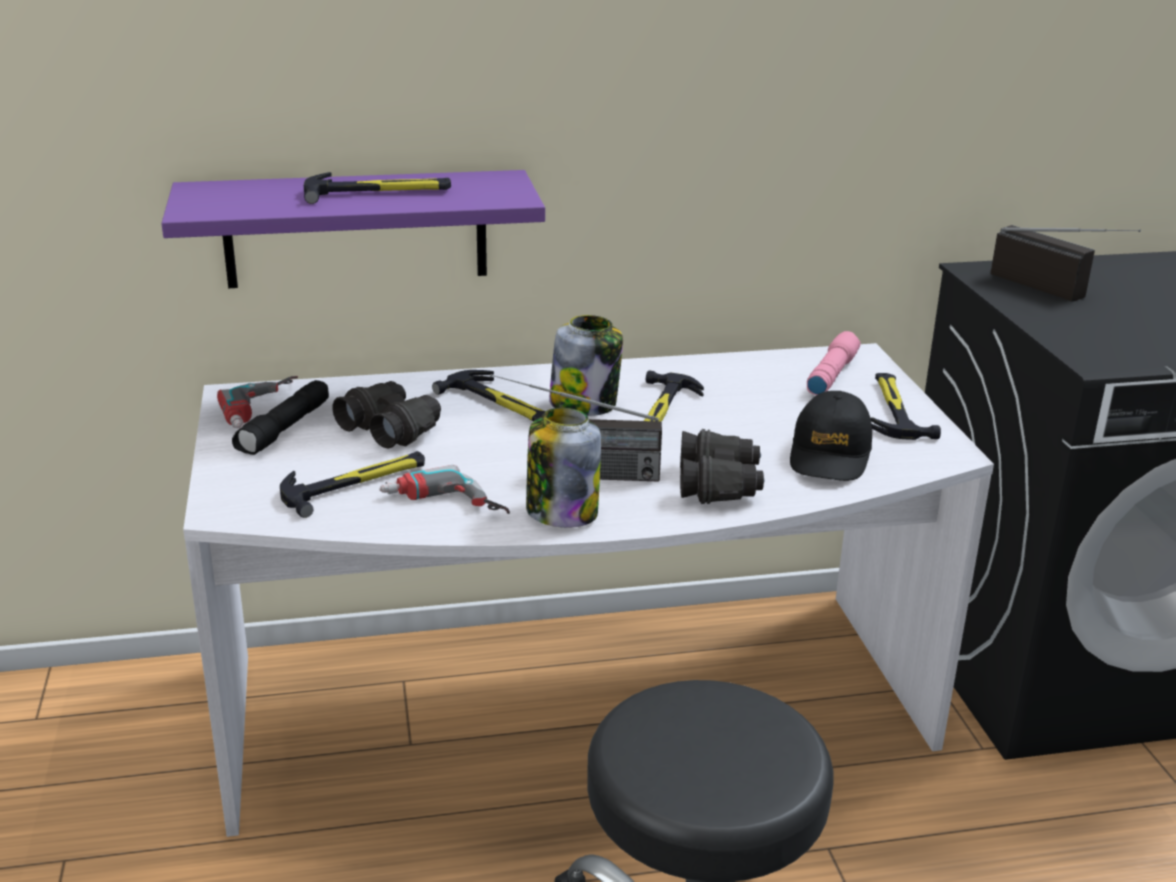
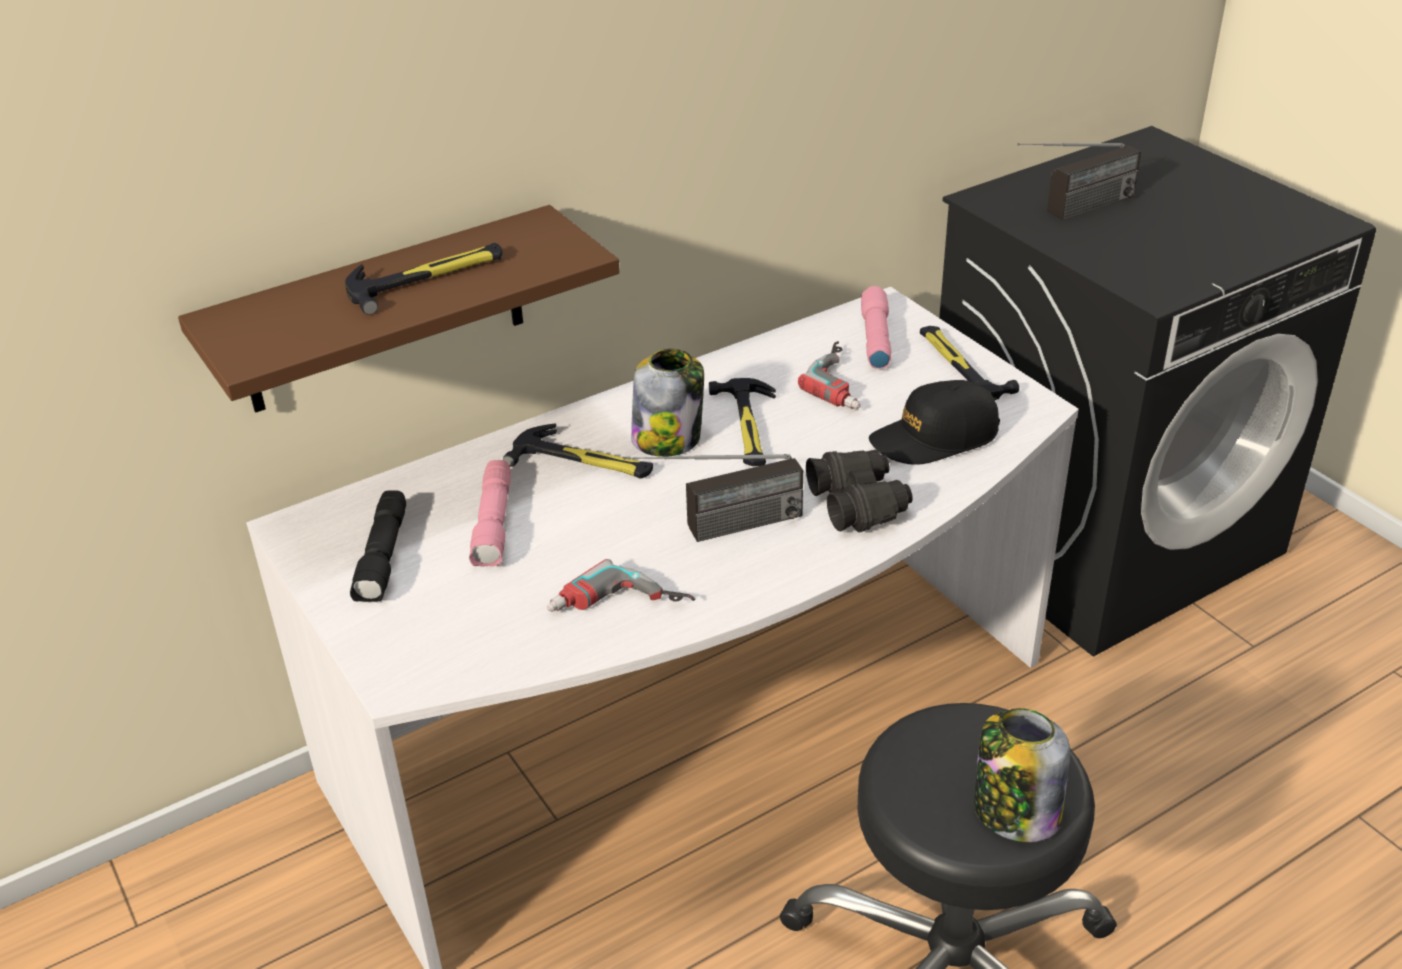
camera: 20 degrees left, 10 degrees up
purple shelf [161,170,545,288] -> brown shelf [178,205,620,412]
power drill [217,376,298,429] -> power drill moved to [798,341,860,409]
hammer [280,451,425,518] -> none
black binoculars [332,381,441,449] -> pink flashlight [469,460,511,567]
jar [526,408,601,528] -> jar moved to [974,708,1070,842]
black cap [790,391,872,481] -> black cap turned 75 degrees clockwise [869,380,1000,465]
radio [990,225,1141,302] -> radio turned 120 degrees clockwise [1017,143,1141,220]

